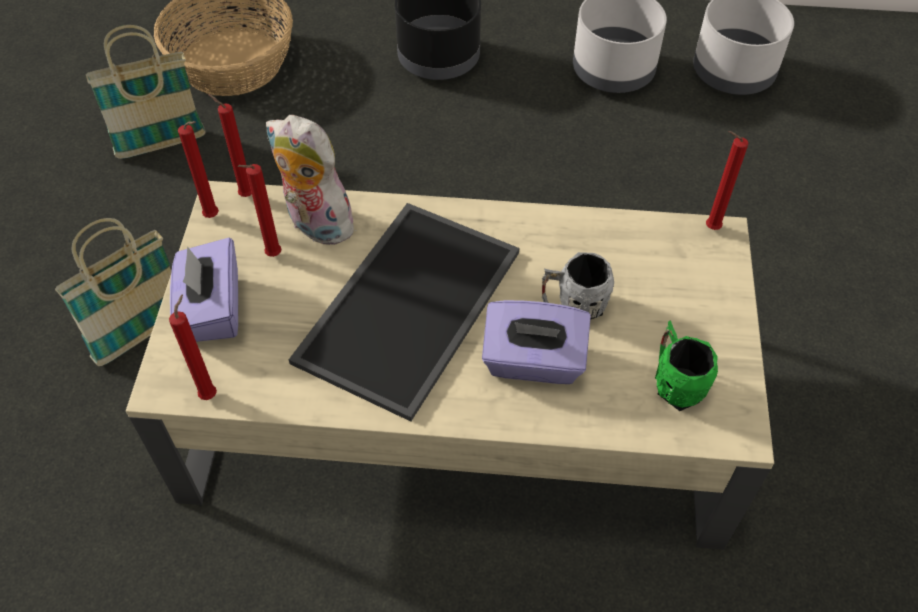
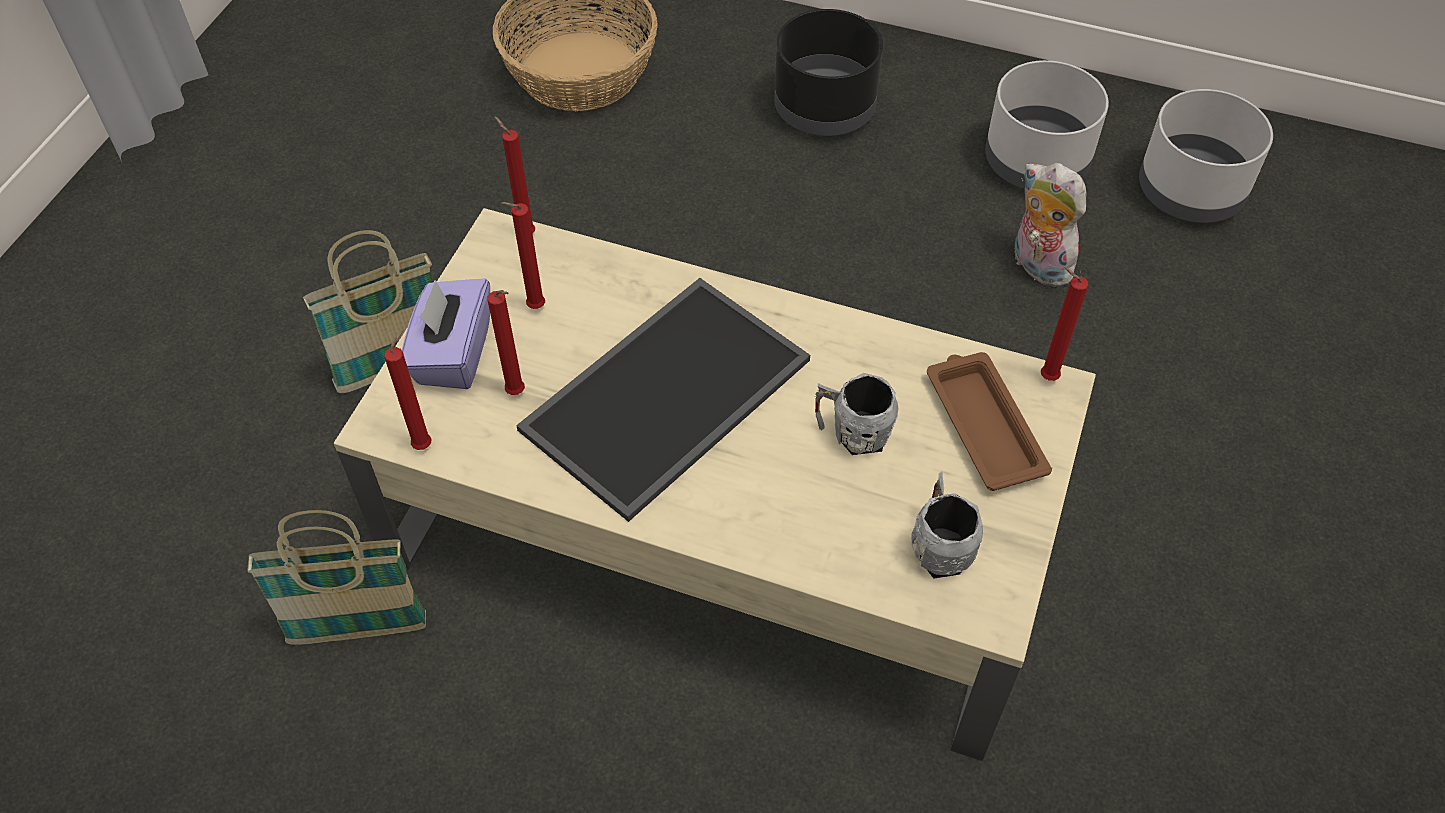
camera: 15 degrees right, 0 degrees up
basket [86,25,206,159] -> basket moved to [247,510,426,645]
red candle [178,121,219,218] -> red candle moved to [487,290,525,395]
plush toy [266,115,357,245] -> plush toy moved to [1013,163,1086,287]
purple tissue box [482,300,591,384] -> none
green mug [655,320,718,411] -> grey mug [911,472,983,579]
none -> brown tray [927,352,1052,491]

